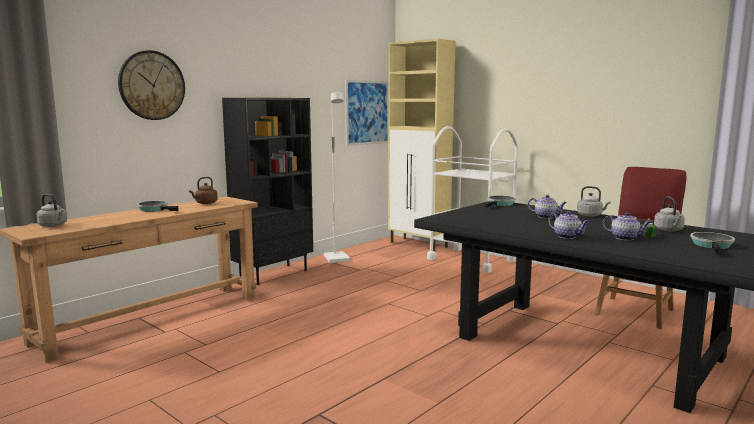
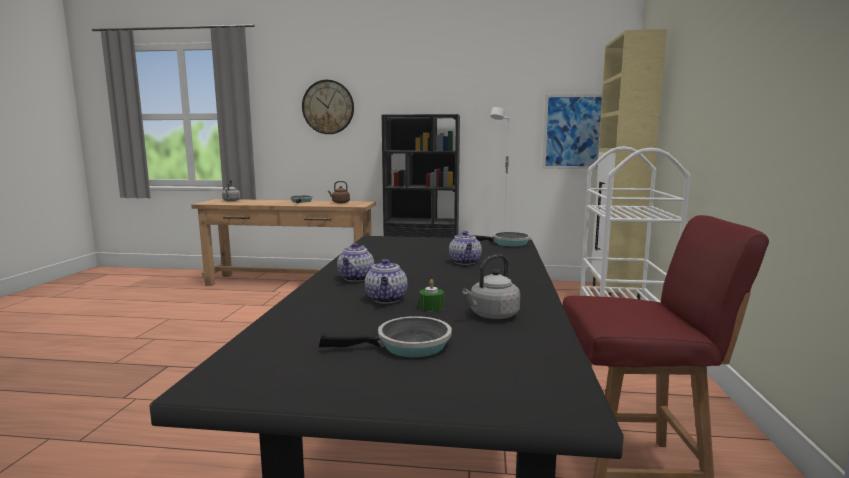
camera: 55 degrees right, 0 degrees up
grey kettle [577,186,611,217] -> none

